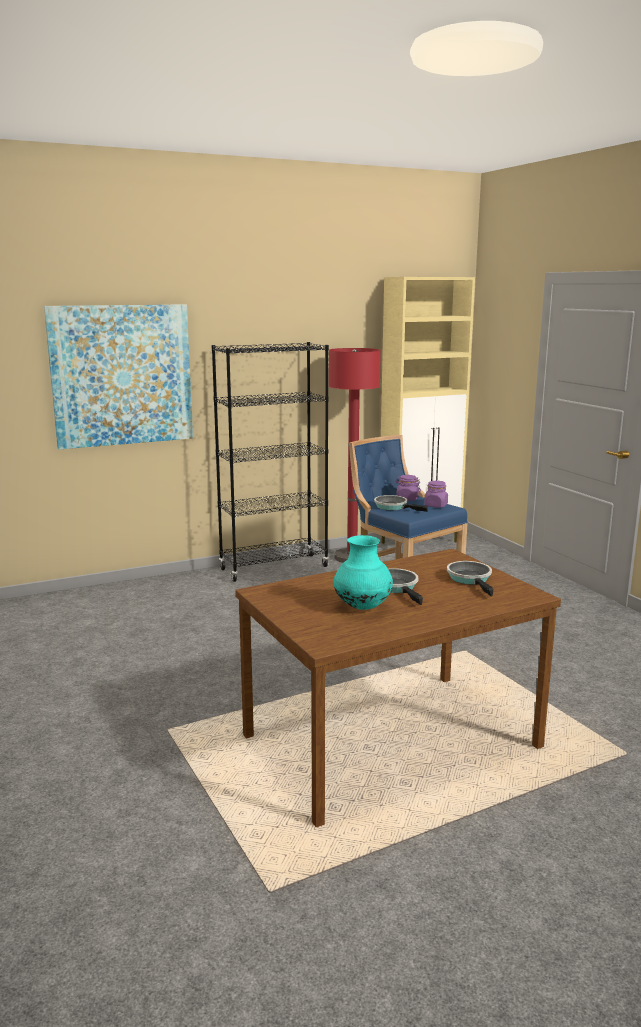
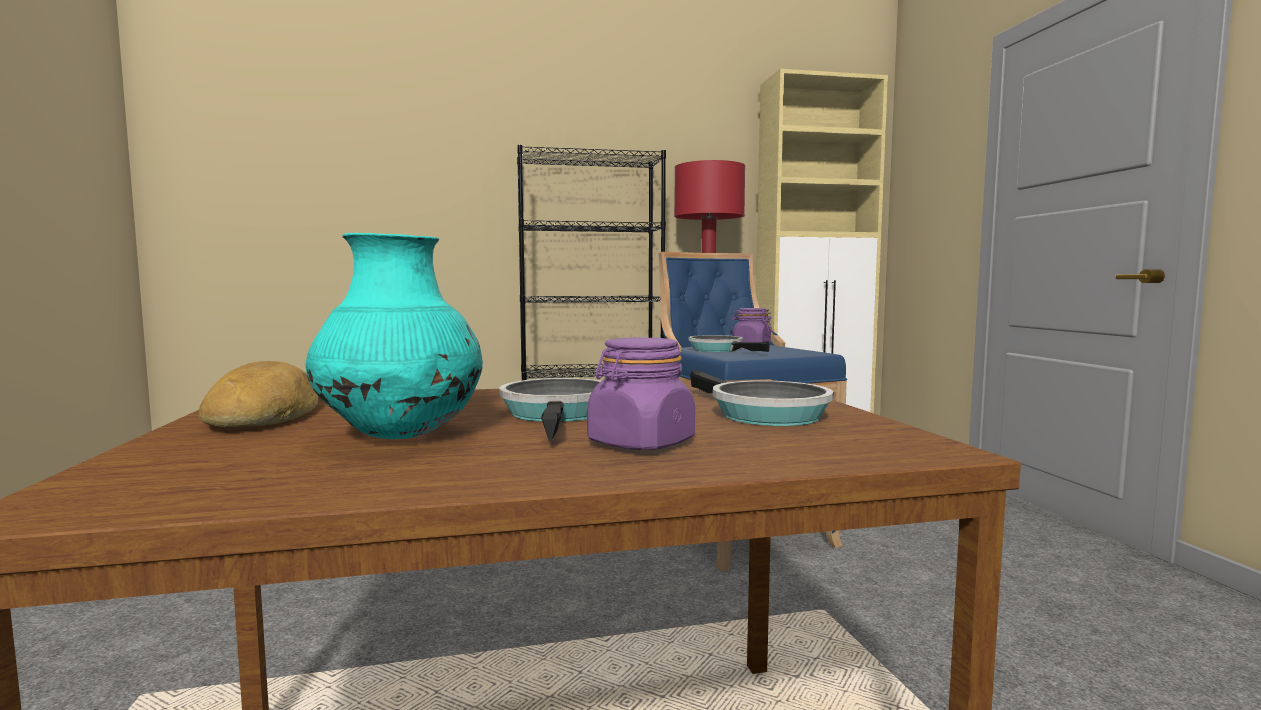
camera: 15 degrees right, 10 degrees down
picture [44,304,193,450] -> none
purple jar [424,481,448,507] -> purple jar moved to [587,338,695,450]
frying pan [447,561,494,597] -> frying pan turned 150 degrees clockwise [690,370,833,426]
none -> bread [199,361,318,427]

